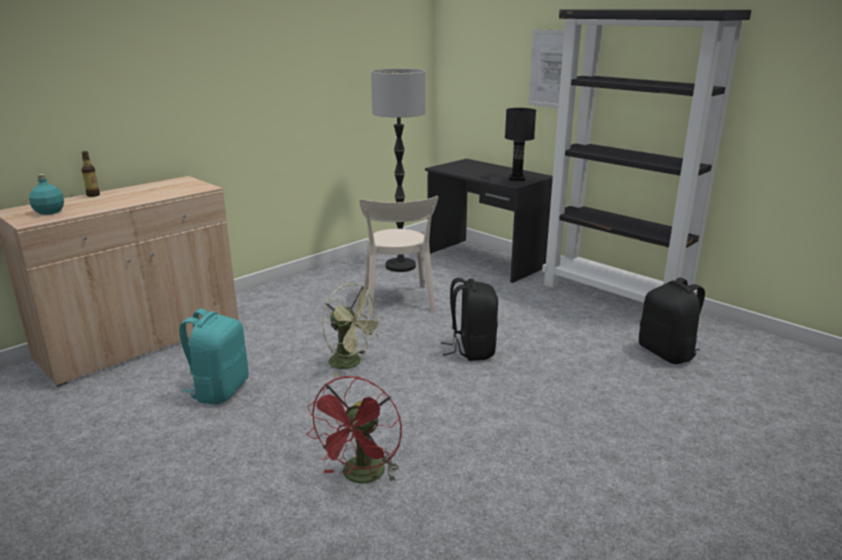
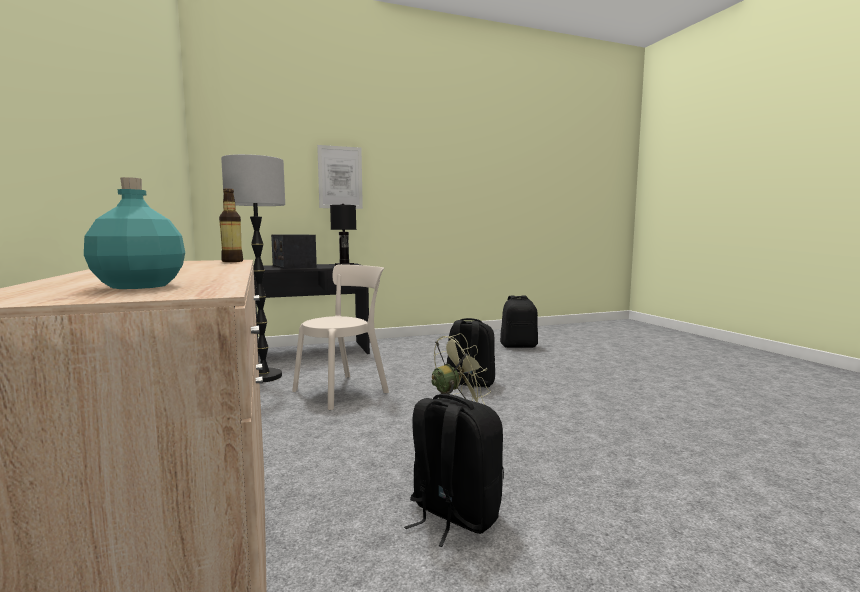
camera: 65 degrees left, 15 degrees down
bottle [81,151,100,197] -> bottle moved to [219,188,243,262]
turquoise backpack [179,309,249,405] -> black backpack [404,394,504,547]
red fan [306,376,402,483] -> none
beige chair [359,196,438,316] -> beige chair turned 60 degrees counterclockwise [292,264,389,410]
black bookcase [542,9,751,303] -> none
none -> radio [271,235,317,269]

